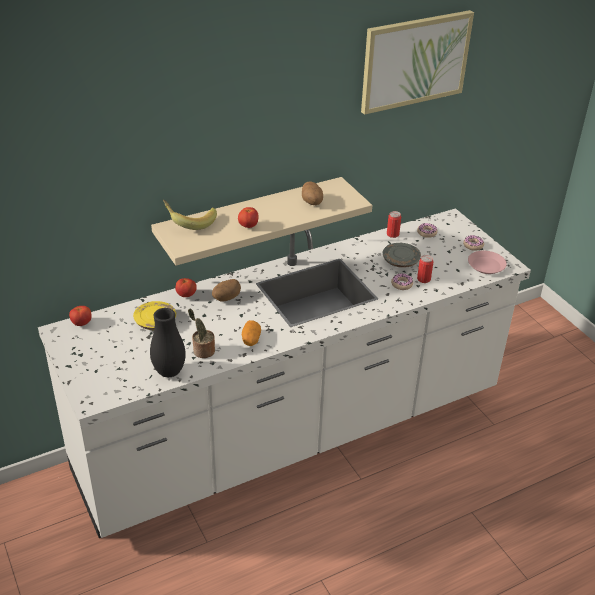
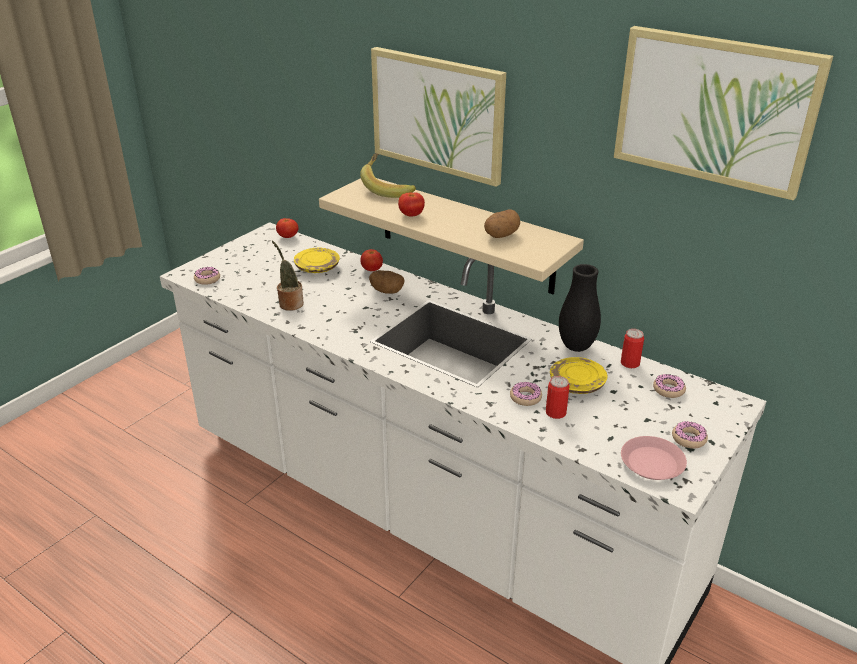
camera: 65 degrees right, 5 degrees down
black vase [150,308,186,377] -> black vase moved to [559,264,601,352]
potato [242,320,261,346] -> none
grey plate [383,243,421,268] -> yellow plate [550,357,608,394]
none -> donut [194,267,220,285]
none -> picture [371,47,506,187]

